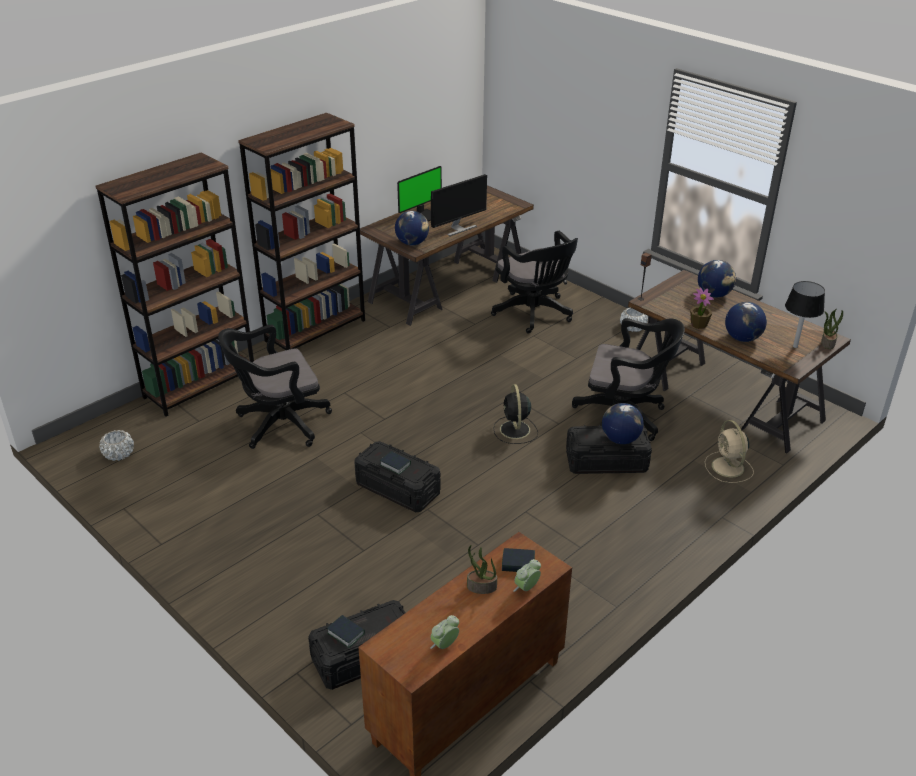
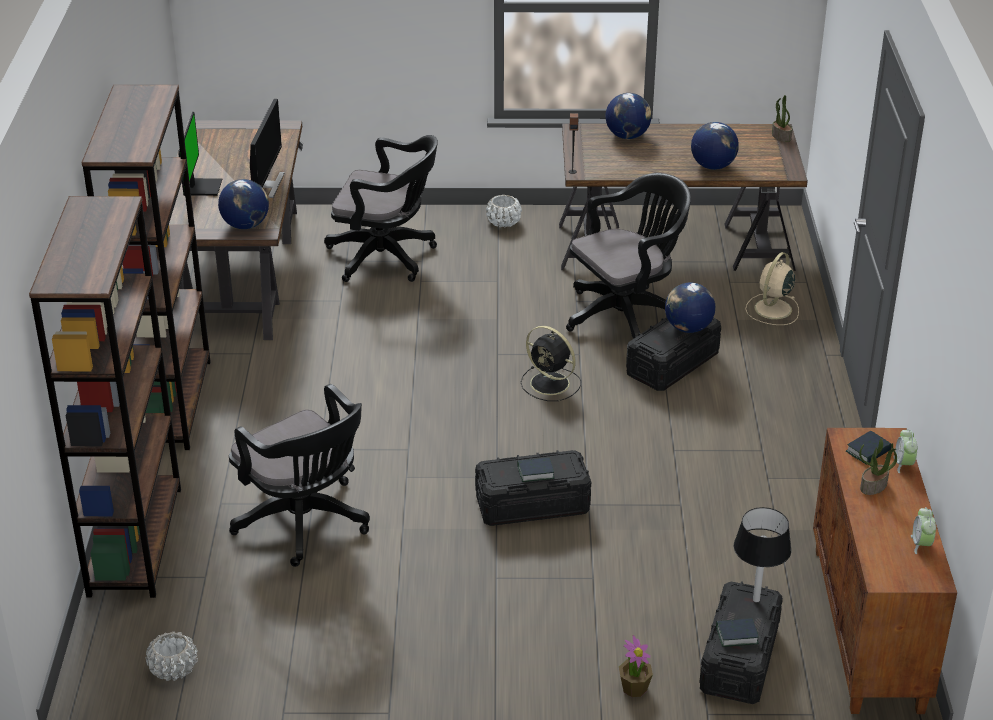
camera: 45 degrees left, 0 degrees up
black office chair [218,325,332,449] -> black office chair turned 60 degrees counterclockwise [229,384,370,567]
potted plant [690,288,714,329] -> potted plant moved to [619,635,653,697]
beige fan [705,420,754,483] -> beige fan turned 90 degrees clockwise [745,252,799,325]
black table lamp [785,281,825,348] -> black table lamp moved to [734,507,791,602]

